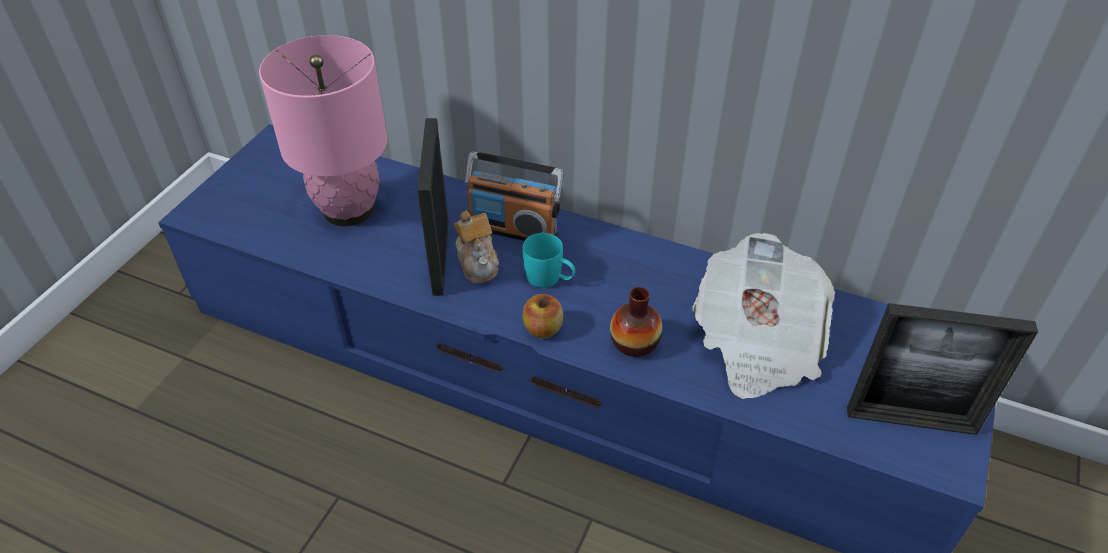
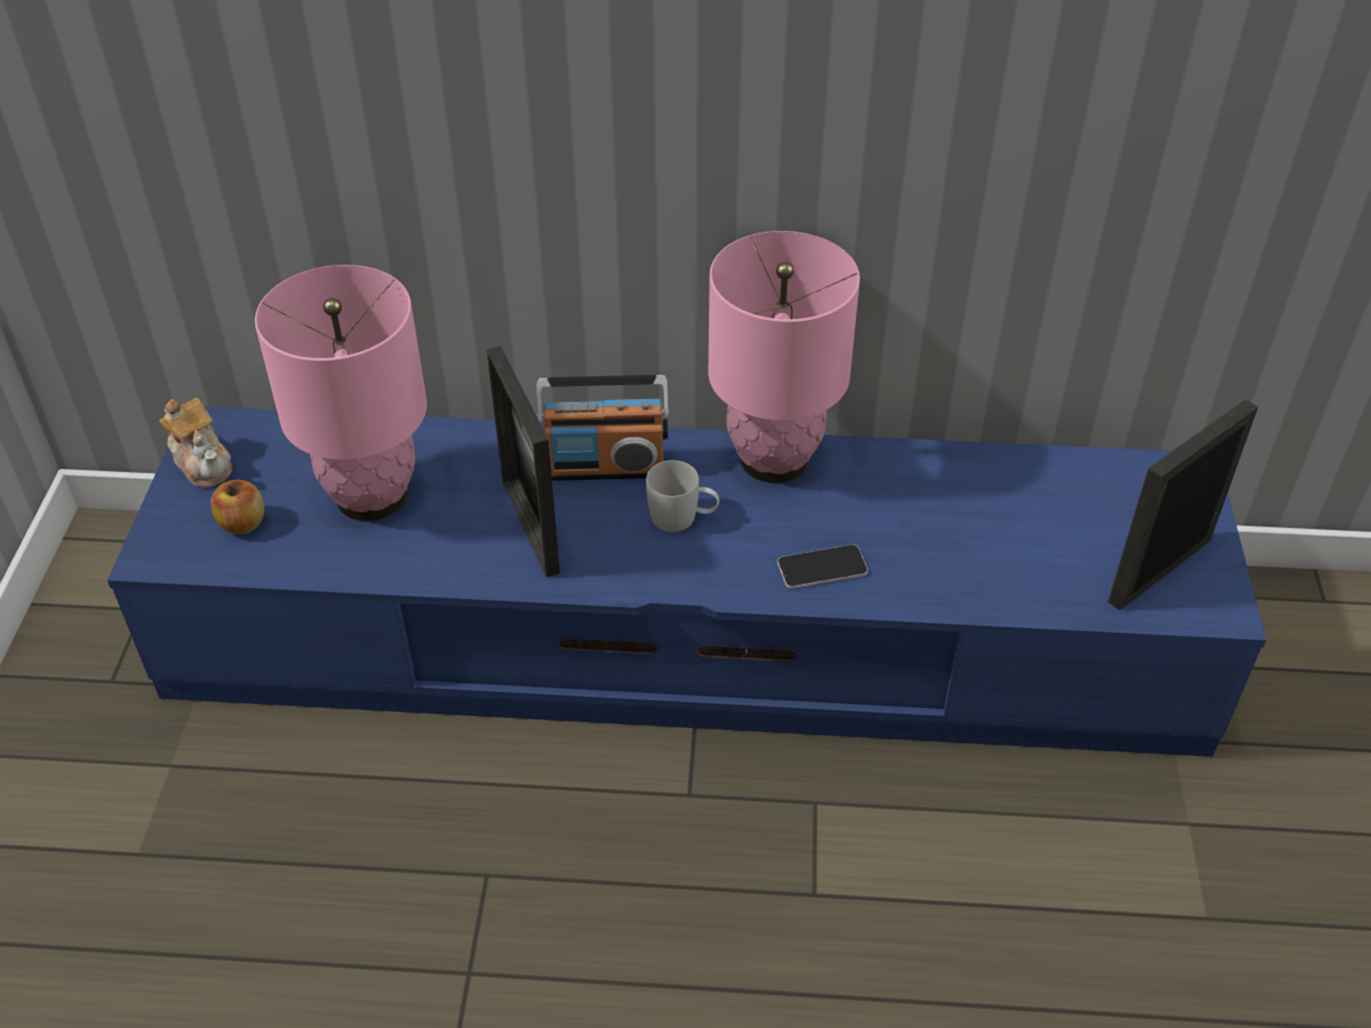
camera: 20 degrees left, 0 degrees up
teapot [454,211,499,283] -> teapot moved to [159,398,232,488]
apple [522,294,563,338] -> apple moved to [211,480,264,534]
turquoise mug [523,233,575,288] -> white mug [646,460,719,532]
vase [610,287,663,357] -> phone [777,545,868,588]
newspaper [692,233,835,399] -> none
picture frame [847,303,1038,435] -> picture frame turned 150 degrees clockwise [1108,399,1258,611]
none -> pink table lamp [708,231,860,483]

